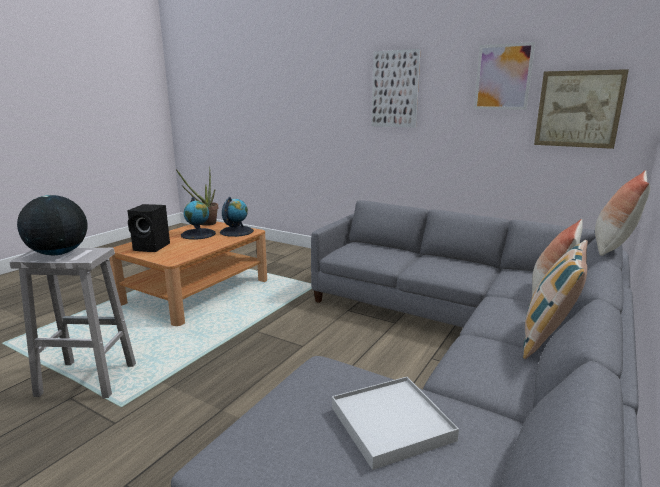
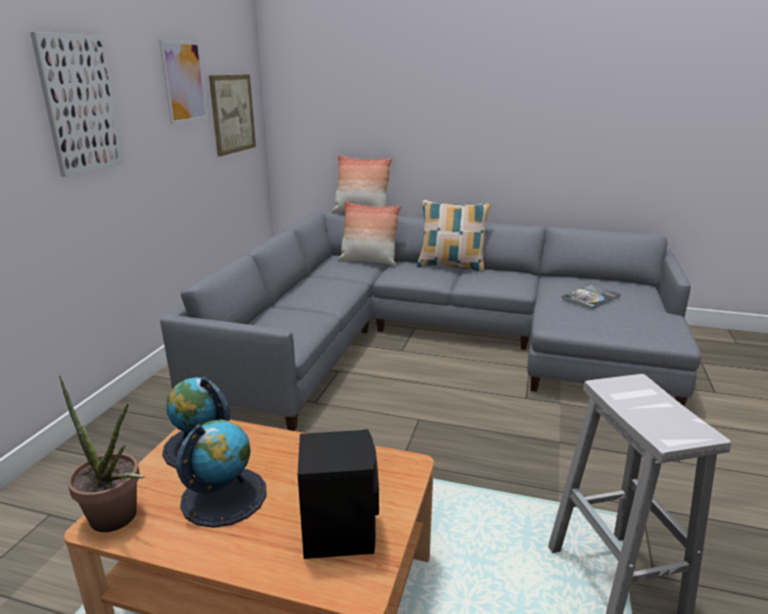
camera: 105 degrees left, 5 degrees up
globe [17,195,88,255] -> none
white tray [332,377,459,470] -> book [561,284,621,309]

